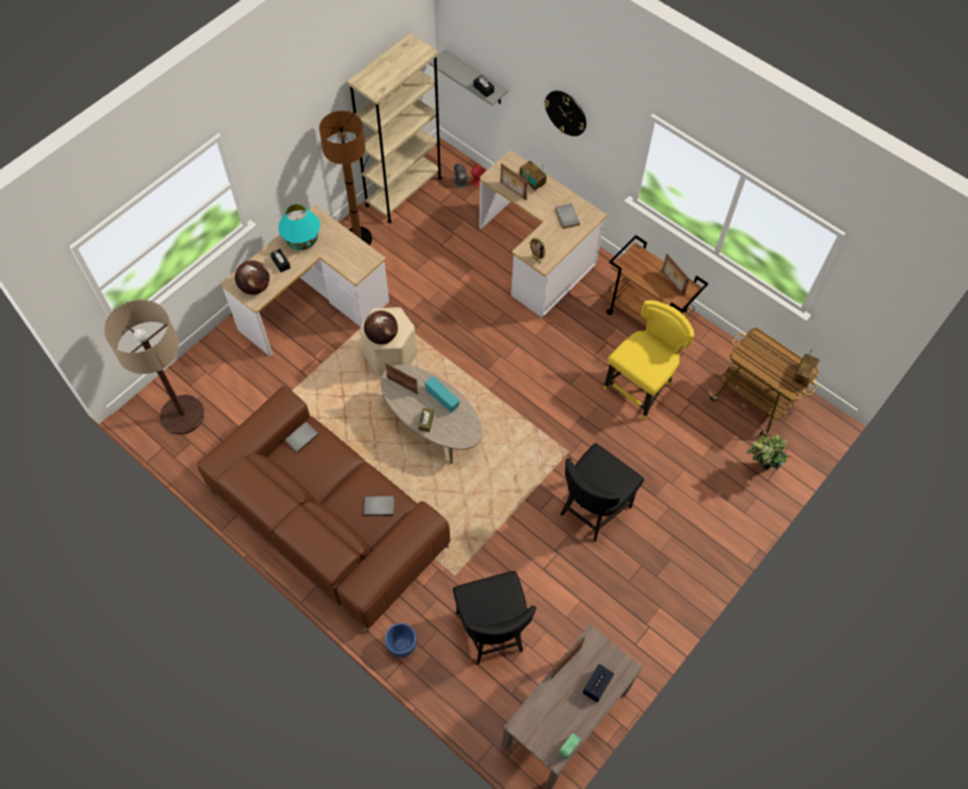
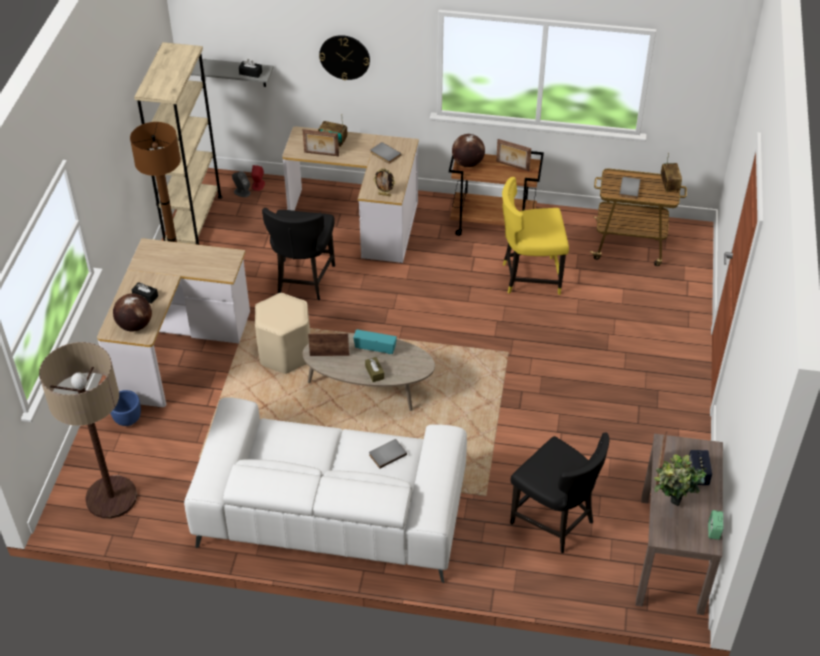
camera: 30 degrees left, 15 degrees down
brown sofa [197,386,450,634] -> white sofa [184,397,467,583]
turquoise table lamp [278,204,320,250] -> none
grey book [285,422,319,453] -> grey book moved to [619,177,641,199]
globe [364,310,398,344] -> globe moved to [452,134,485,167]
blue planter [385,623,417,657] -> blue planter moved to [110,390,141,426]
black chair [560,443,644,541] -> black chair moved to [262,208,335,300]
yellow chair [603,300,694,420] -> yellow chair turned 105 degrees counterclockwise [502,177,569,295]
potted plant [746,435,790,470] -> potted plant moved to [654,455,707,506]

